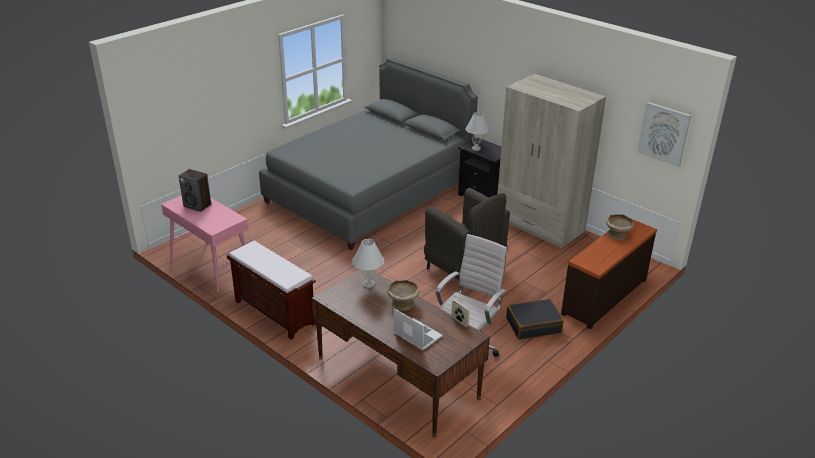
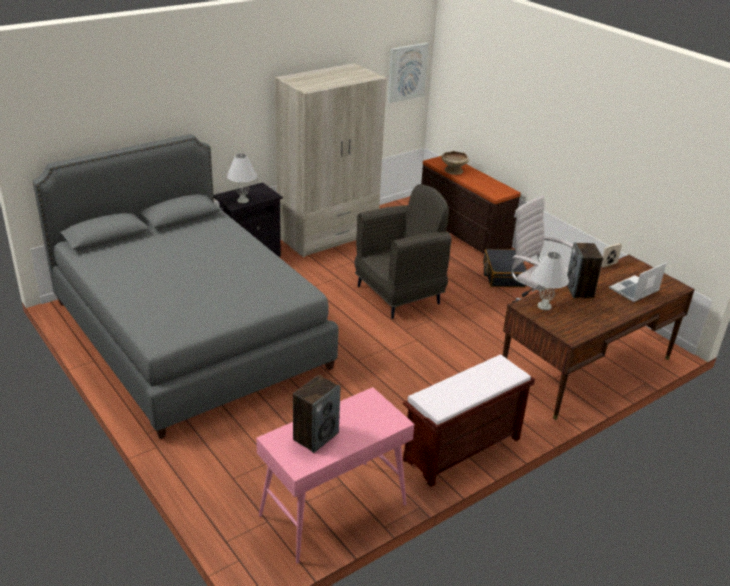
camera: 80 degrees left, 0 degrees up
beige bowl [387,280,420,311] -> speaker [567,243,603,298]

